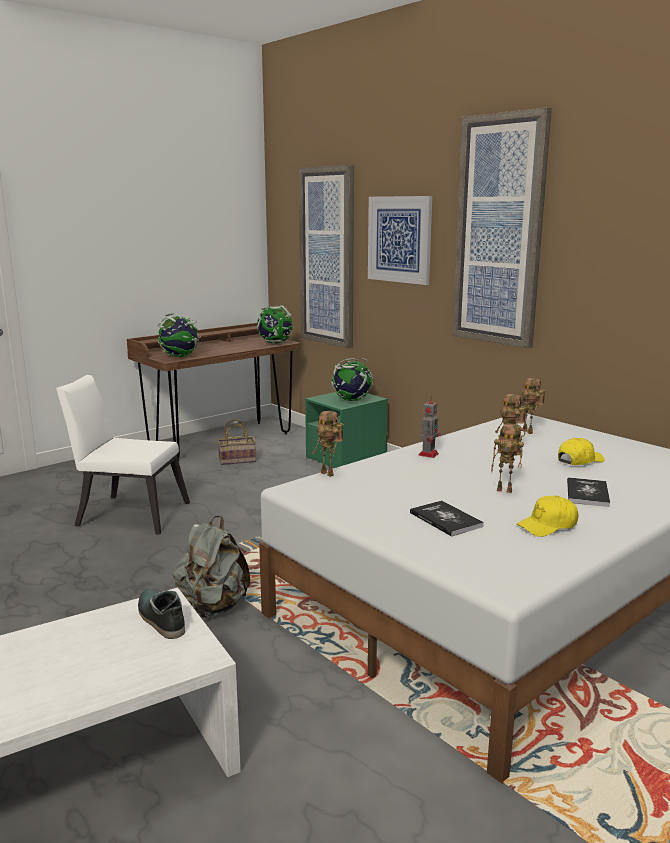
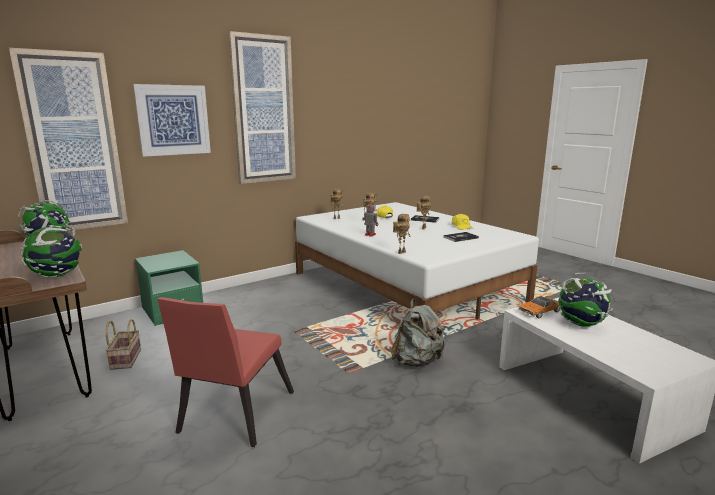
camera: 85 degrees left, 0 degrees up
white chair [56,375,190,535] -> red chair [157,297,294,447]
shoe [138,589,185,639] -> toy car [519,296,560,318]
globe [331,358,373,401] -> globe moved to [558,273,613,327]

